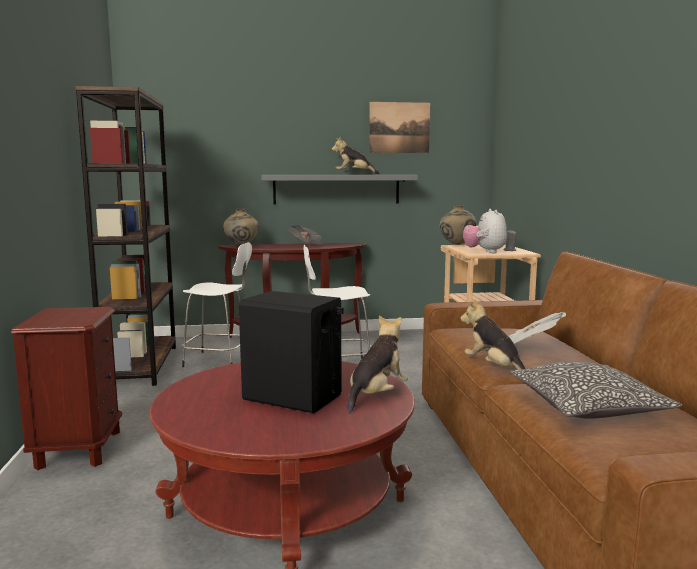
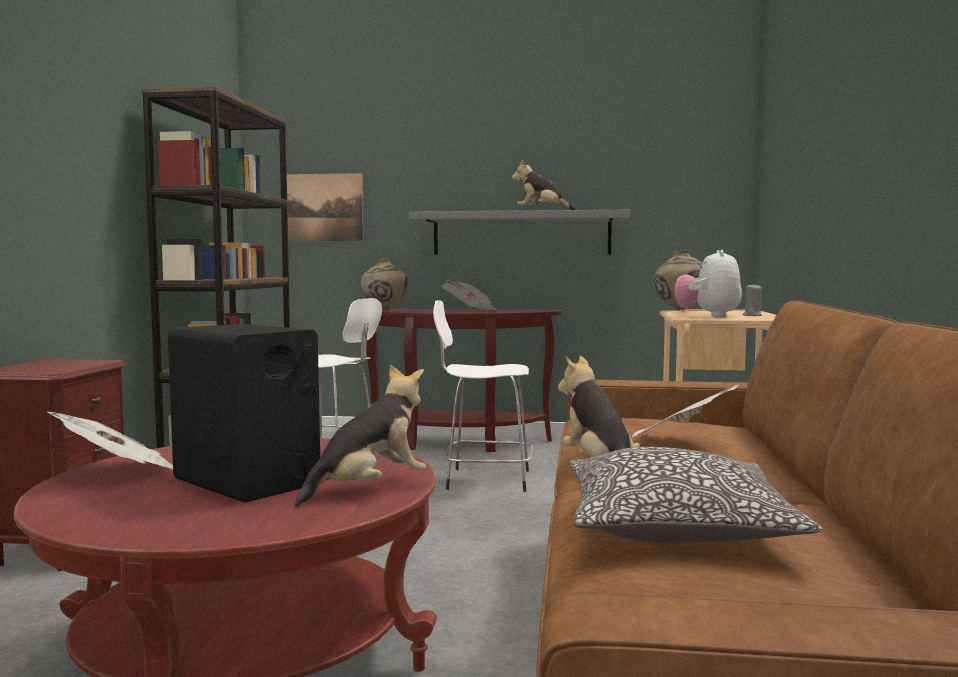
camera: 15 degrees right, 5 degrees down
picture [369,102,430,153] -> picture moved to [287,173,363,242]
none -> newspaper [47,412,173,469]

